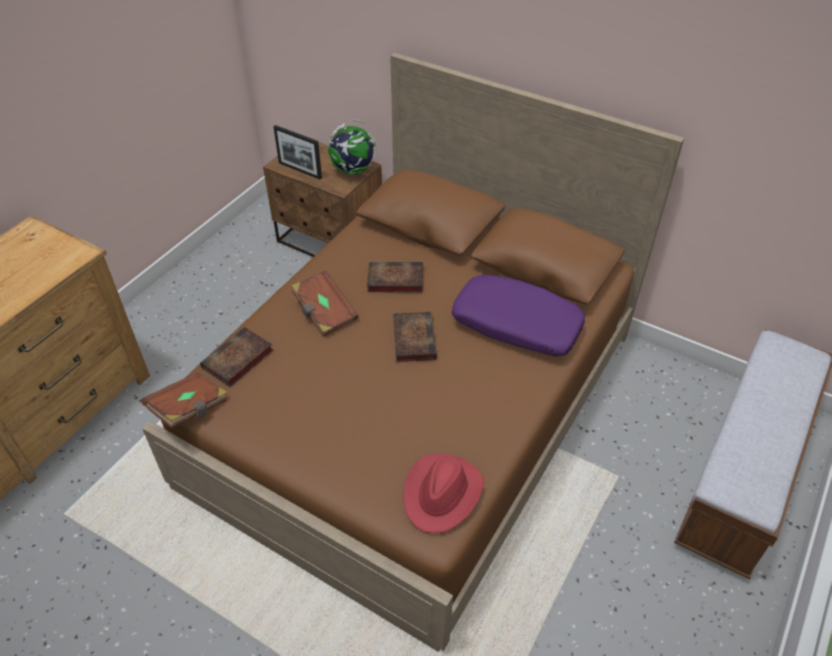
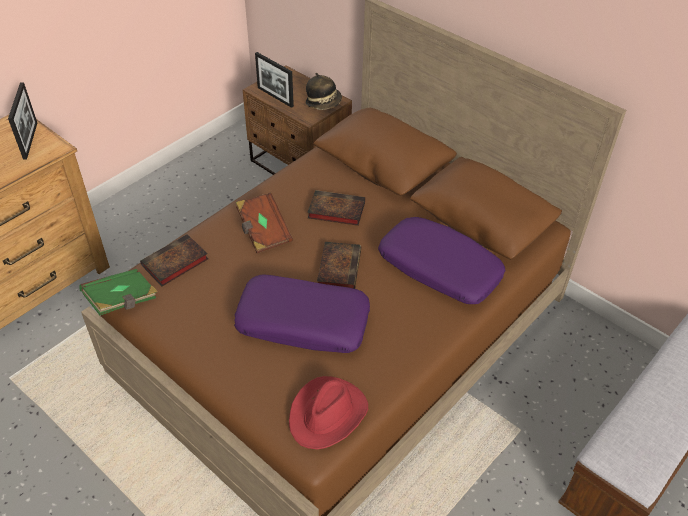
camera: 10 degrees right, 0 degrees up
brown book [142,372,227,429] -> green book [79,269,158,315]
globe [328,120,377,175] -> hat [306,73,342,110]
none -> picture frame [8,82,37,160]
none -> purple pillow [234,274,370,353]

